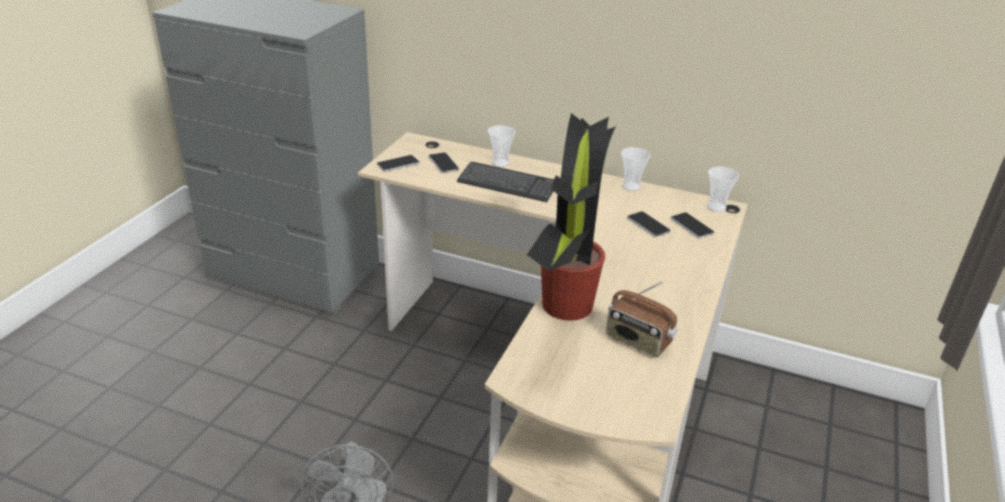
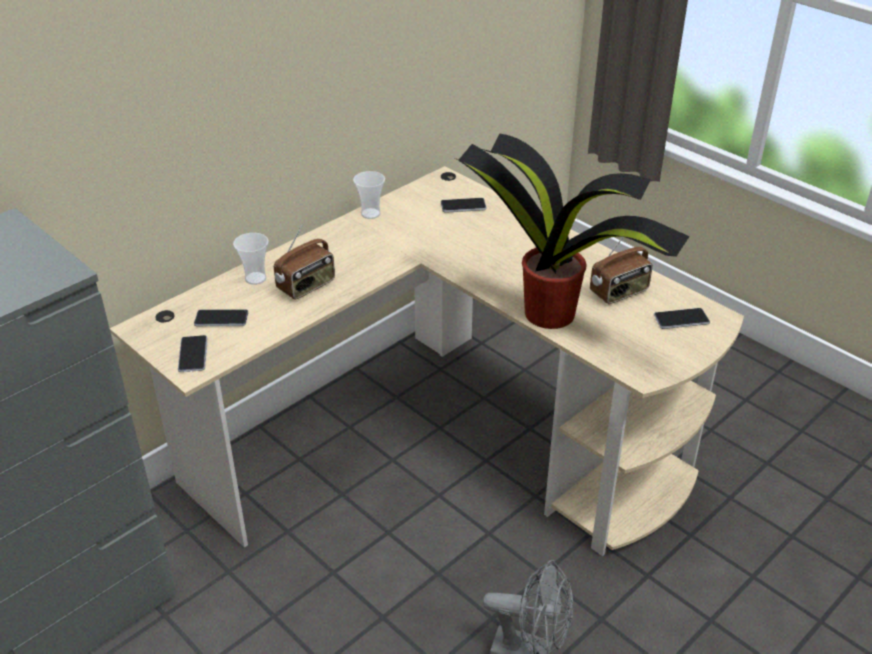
camera: 65 degrees left, 5 degrees up
keyboard [457,162,554,202] -> radio [274,223,335,300]
phone [627,211,671,237] -> phone moved to [654,308,710,329]
cup [707,166,739,212] -> none

